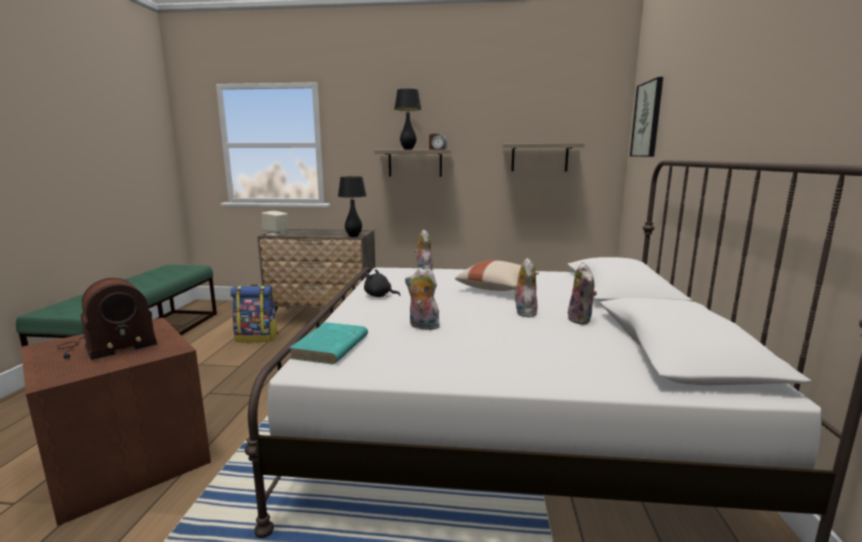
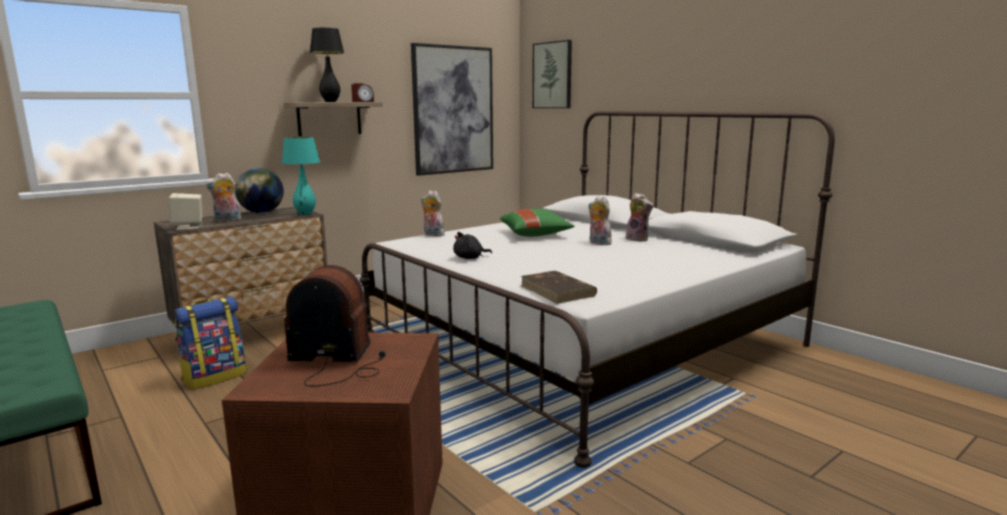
camera: 45 degrees left, 0 degrees up
radio [57,278,157,360] -> radio turned 90 degrees counterclockwise [284,265,386,386]
turquoise book [289,322,368,364] -> brown book [521,271,597,304]
black table lamp [338,177,366,237] -> turquoise table lamp [282,137,320,215]
plush toy [405,268,441,330] -> plush toy moved to [206,173,241,222]
beige pillow [455,260,539,291] -> green pillow [500,209,574,237]
shelf [502,143,584,172] -> picture [411,43,493,176]
none -> globe [235,168,284,213]

